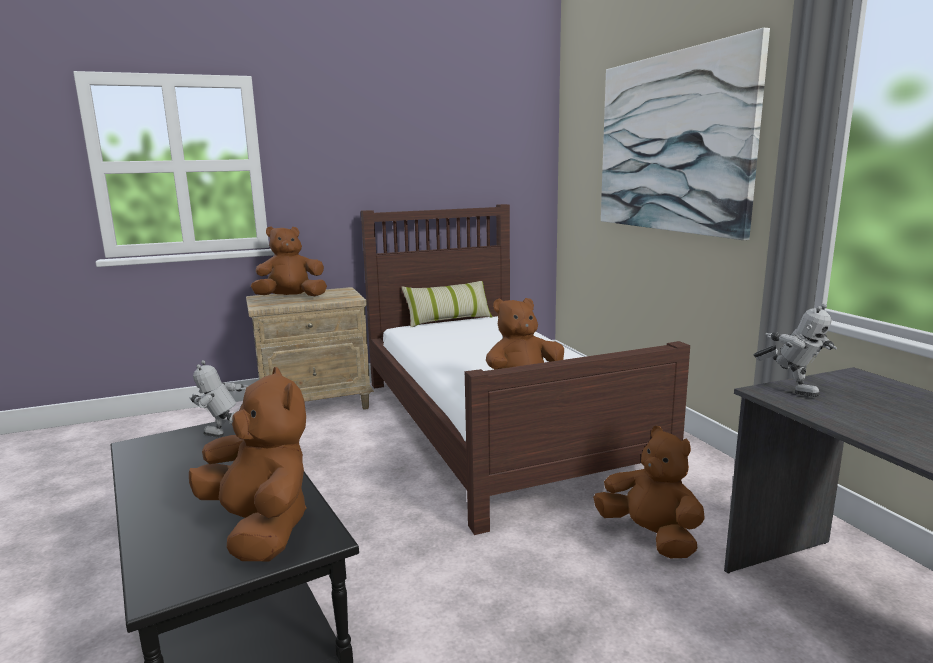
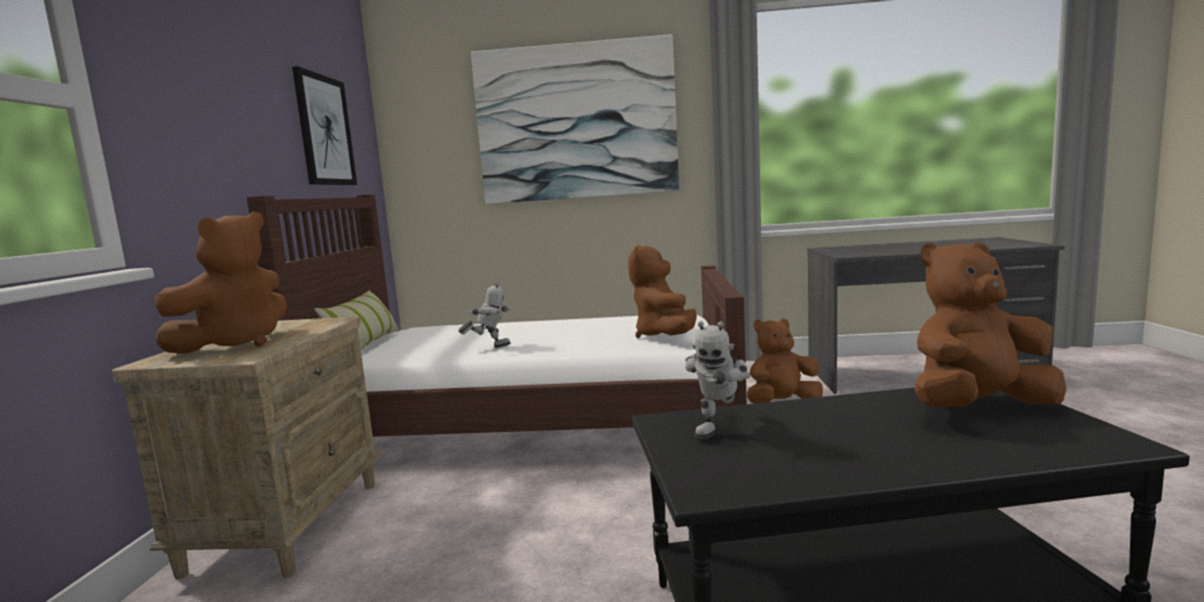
camera: 65 degrees left, 5 degrees down
brown plush toy [251,226,327,296] -> brown plush toy turned 150 degrees counterclockwise [155,212,287,354]
toy robot [754,304,837,397] -> toy robot moved to [458,282,511,348]
none -> picture [292,66,357,185]

